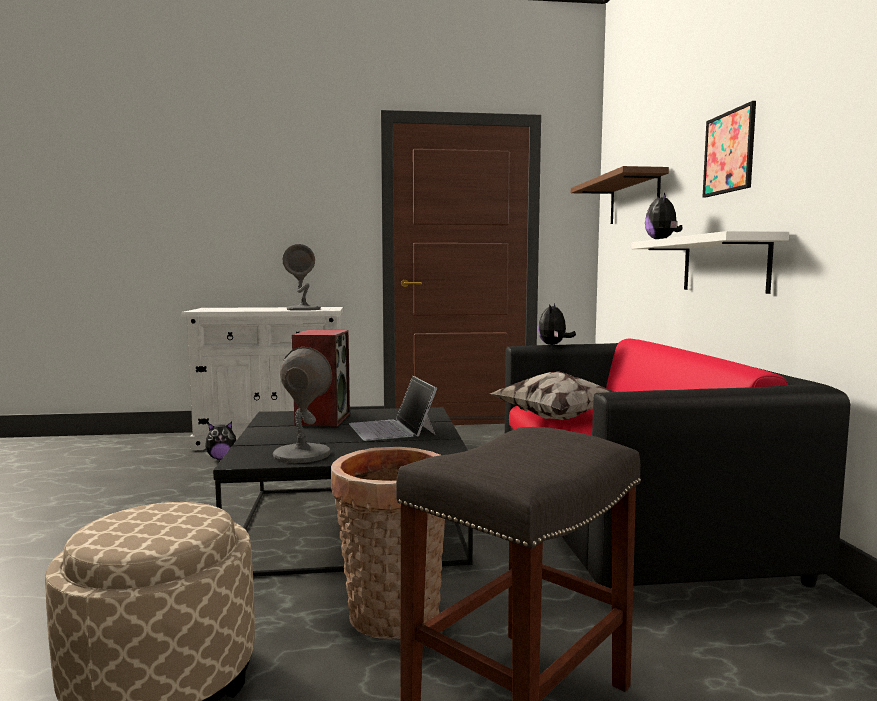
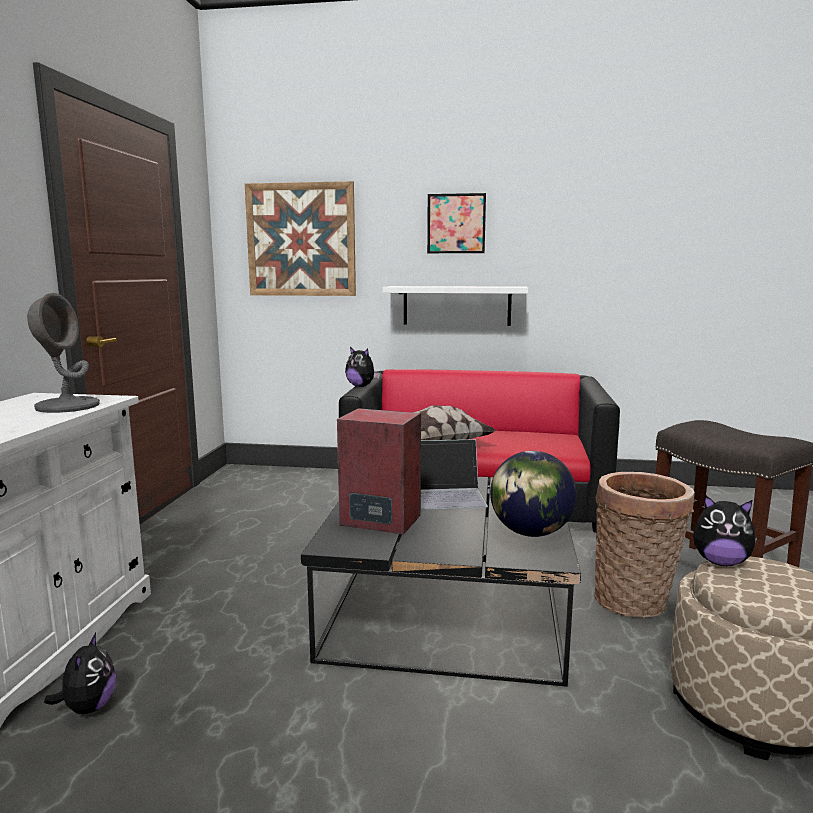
camera: 75 degrees left, 5 degrees up
grey table lamp [273,347,332,463] -> globe [490,451,577,537]
brown shelf [571,166,669,224] -> picture [245,181,356,296]
plush toy [645,193,683,239] -> plush toy moved to [693,496,757,566]

